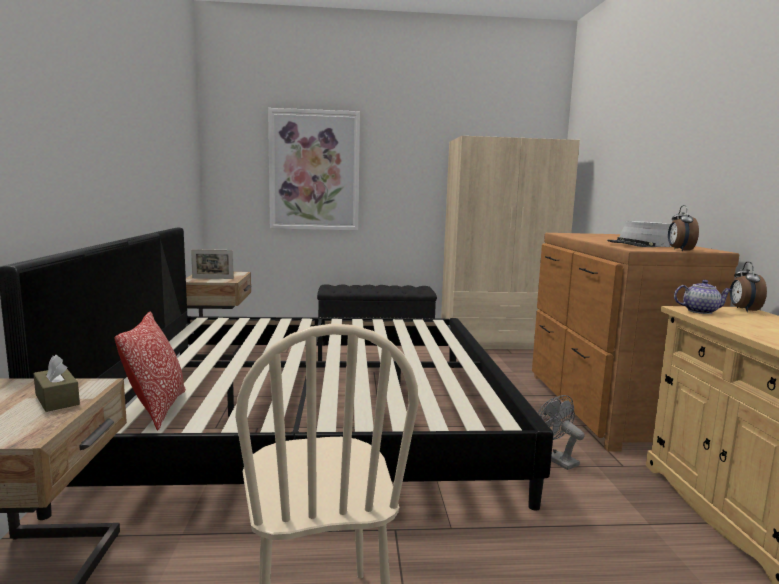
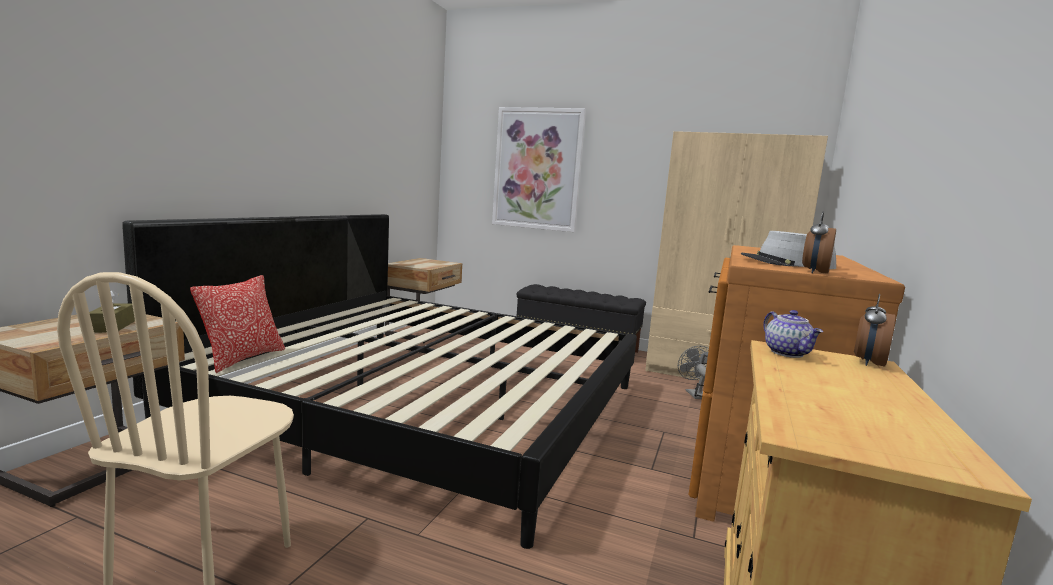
camera: 25 degrees right, 0 degrees up
picture frame [191,249,234,279] -> none
grey fan [538,395,585,470] -> grey fan moved to [678,346,709,399]
teapot [674,280,732,314] -> teapot turned 45 degrees clockwise [763,310,823,358]

